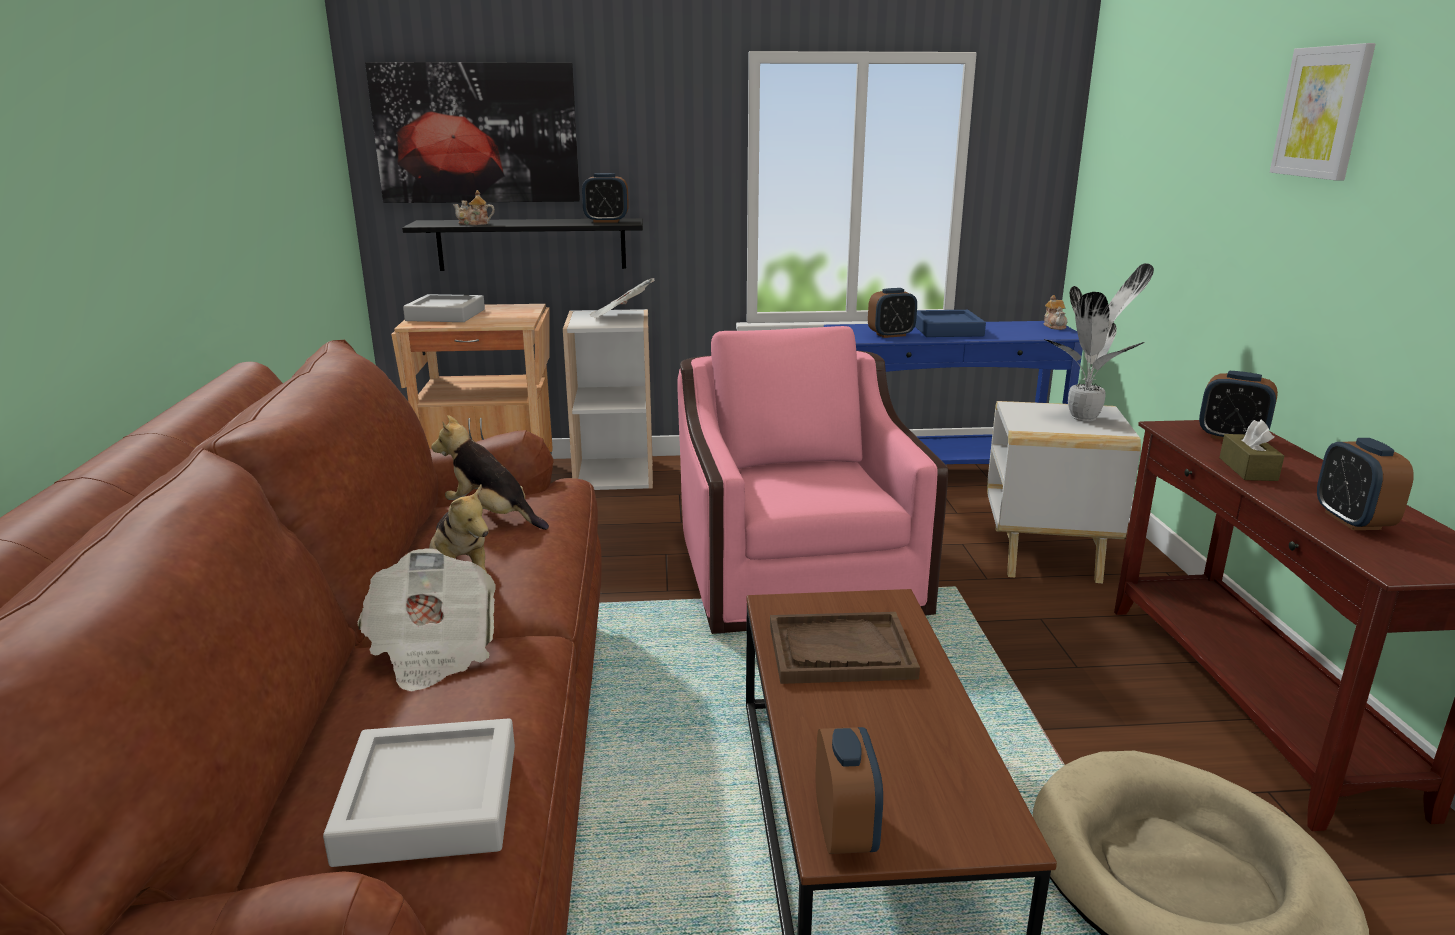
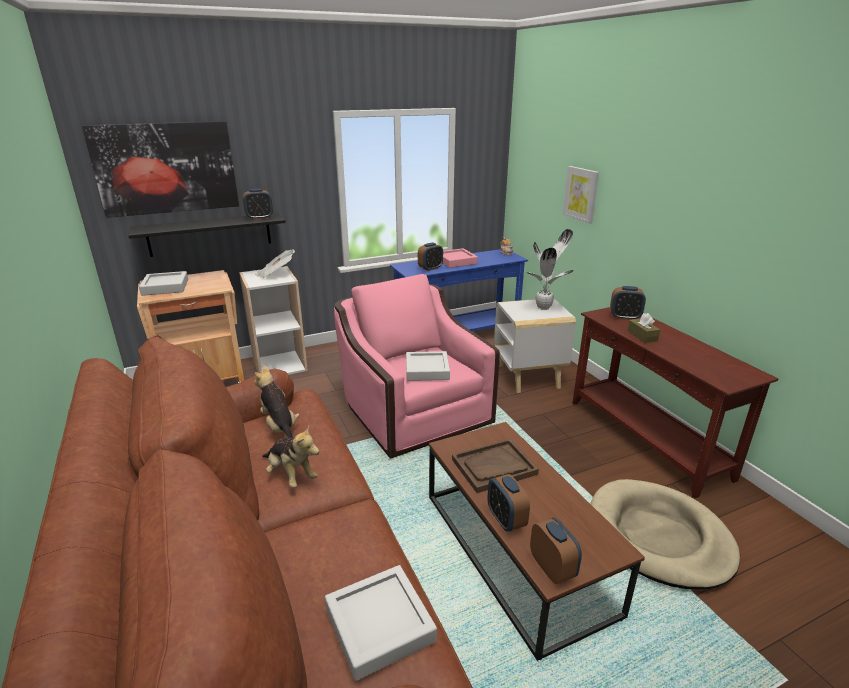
camera: 20 degrees left, 5 degrees up
newspaper [357,548,496,692] -> none
plush toy [431,415,549,530] -> plush toy turned 45 degrees clockwise [254,366,299,438]
teapot [453,190,495,225] -> none
blue tray [915,310,986,337] -> pink tray [443,248,478,268]
picture [1270,43,1376,181] -> picture moved to [563,166,599,224]
alarm clock [1317,438,1414,530] -> alarm clock moved to [488,474,530,532]
none -> grey tray [406,351,450,381]

